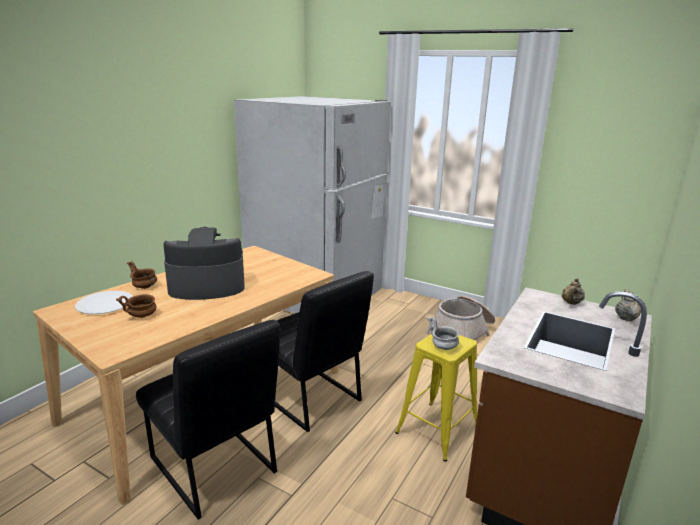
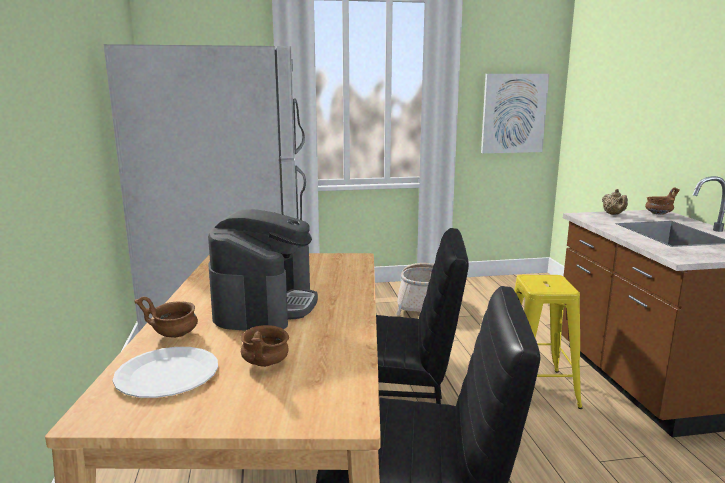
camera: 40 degrees left, 5 degrees down
coffee machine [163,227,244,300] -> coffee machine turned 150 degrees clockwise [208,209,318,331]
grey bowl [428,317,459,350] -> none
beige teapot [615,289,641,321] -> brown bowl [645,188,680,215]
none -> picture [481,74,549,153]

